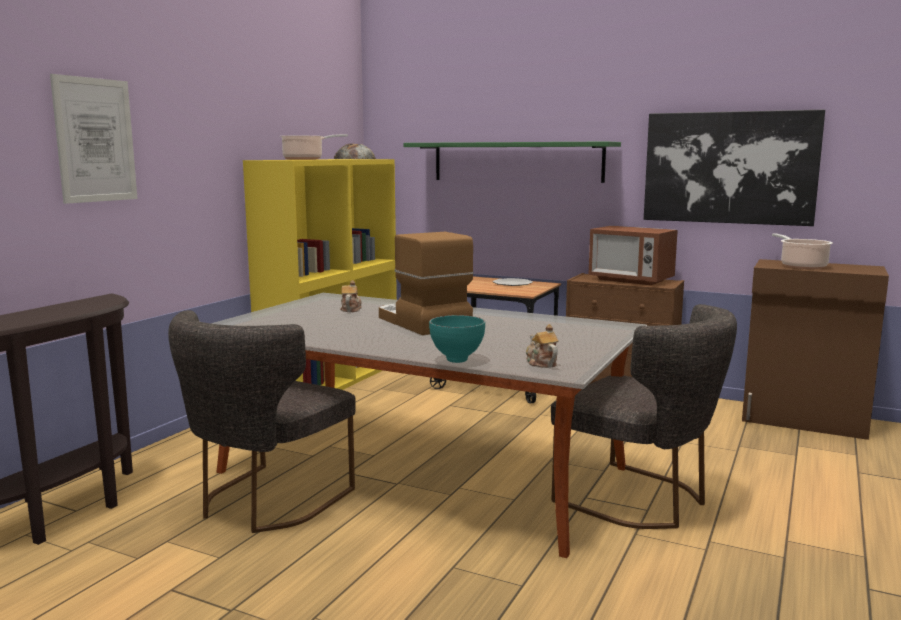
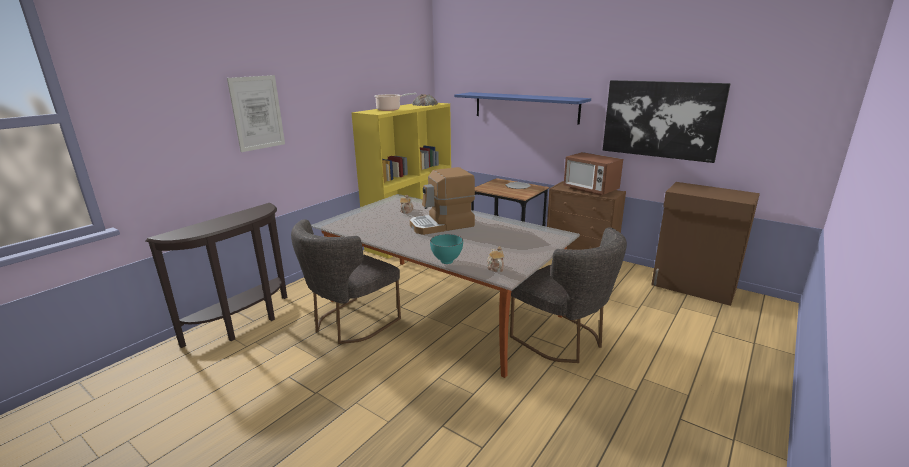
camera: 10 degrees right, 10 degrees up
coffee machine [379,232,474,335] -> coffee machine turned 90 degrees counterclockwise [410,167,475,235]
green shelf [403,141,621,183] -> blue shelf [454,92,591,125]
cooking pot [772,234,833,269] -> none

